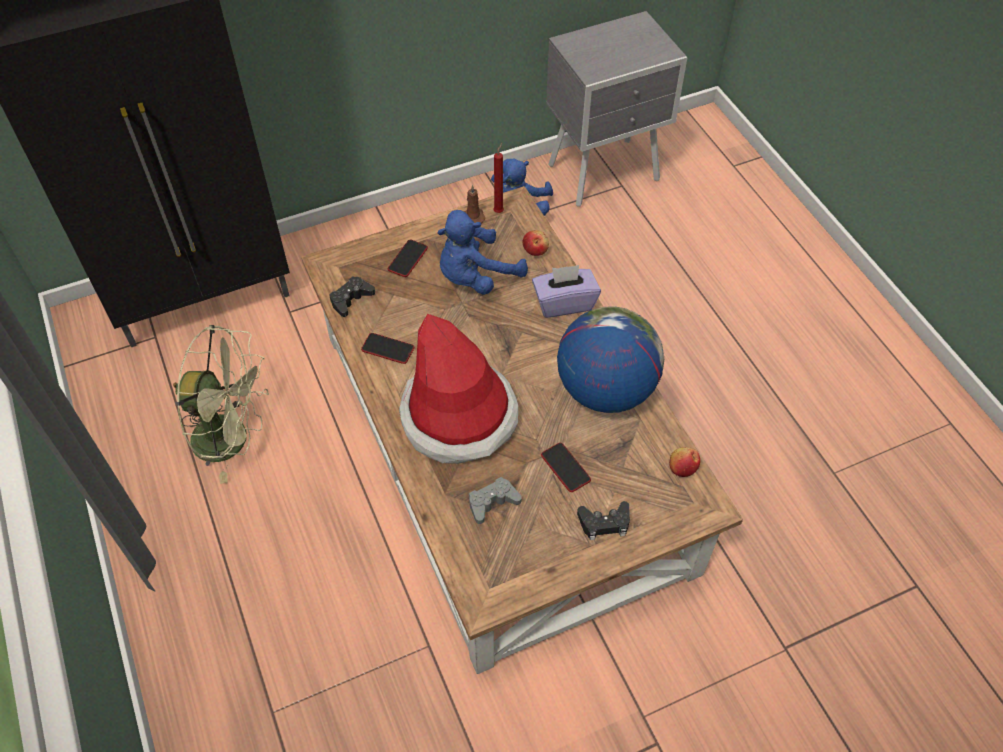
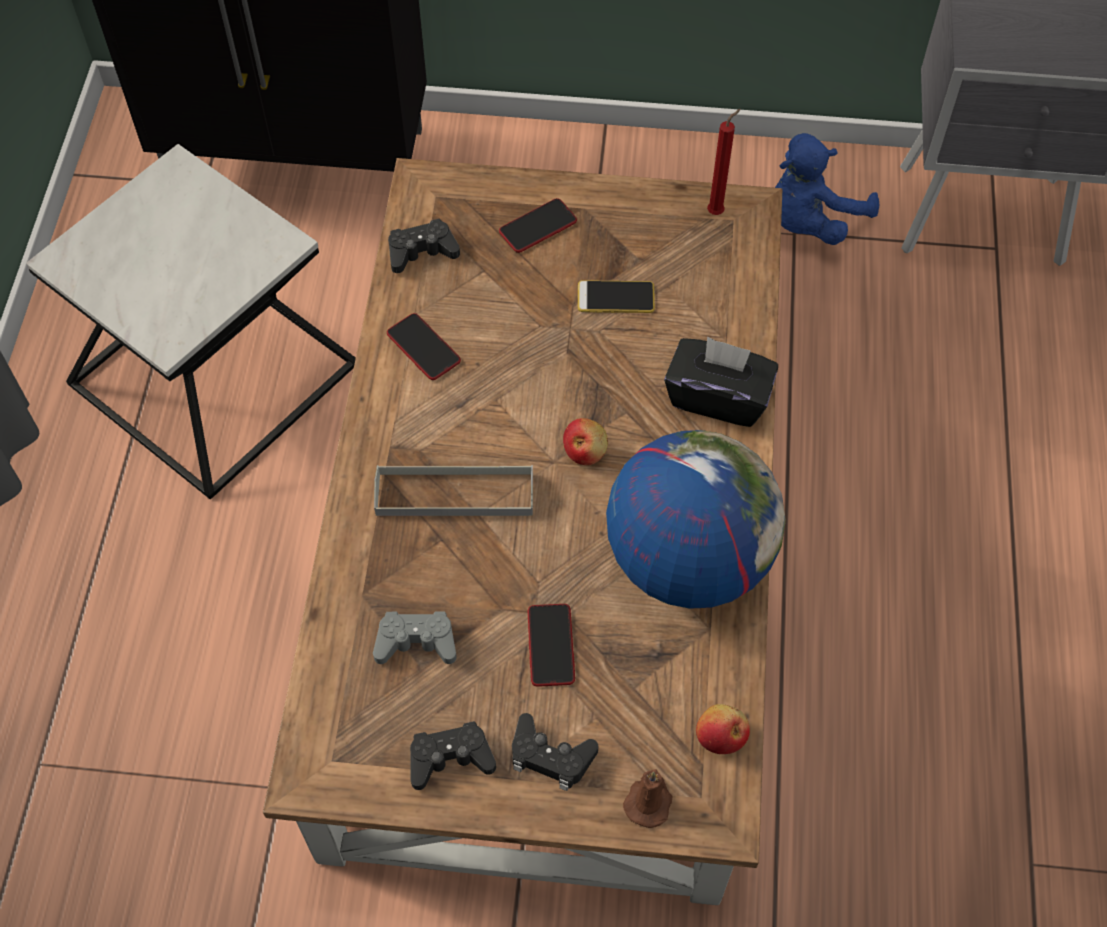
camera: 30 degrees right, 5 degrees up
green fan [173,325,269,484] -> side table [26,144,356,499]
hat [399,314,518,464] -> grey tray [374,465,533,516]
blue plush toy [437,210,528,295] -> phone [578,280,655,313]
brown candle [464,185,485,224] -> brown candle moved to [623,769,673,828]
apple [523,230,549,256] -> apple moved to [563,418,608,465]
purple tissue box [532,265,601,318] -> black tissue box [664,337,778,427]
none -> black game controller [410,721,496,790]

